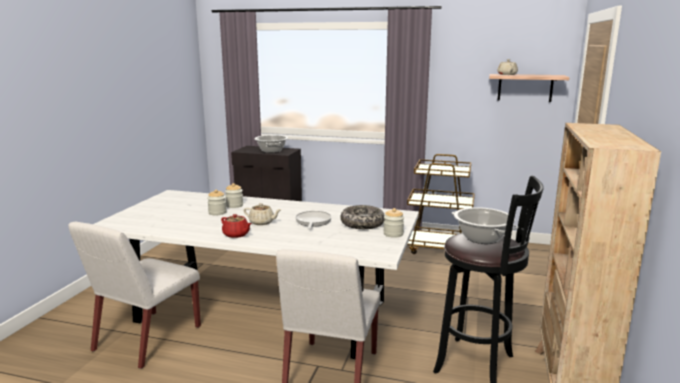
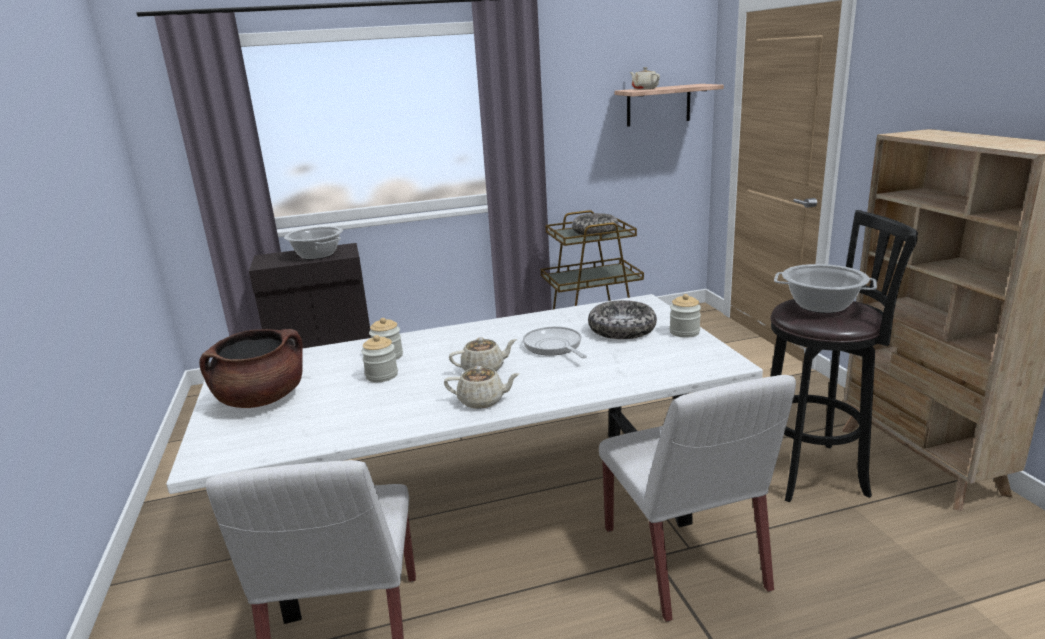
camera: 30 degrees left, 5 degrees up
red teapot [221,214,252,238] -> beige teapot [444,366,519,409]
none -> brown cooking pot [199,329,303,408]
none -> bowl [572,213,618,236]

